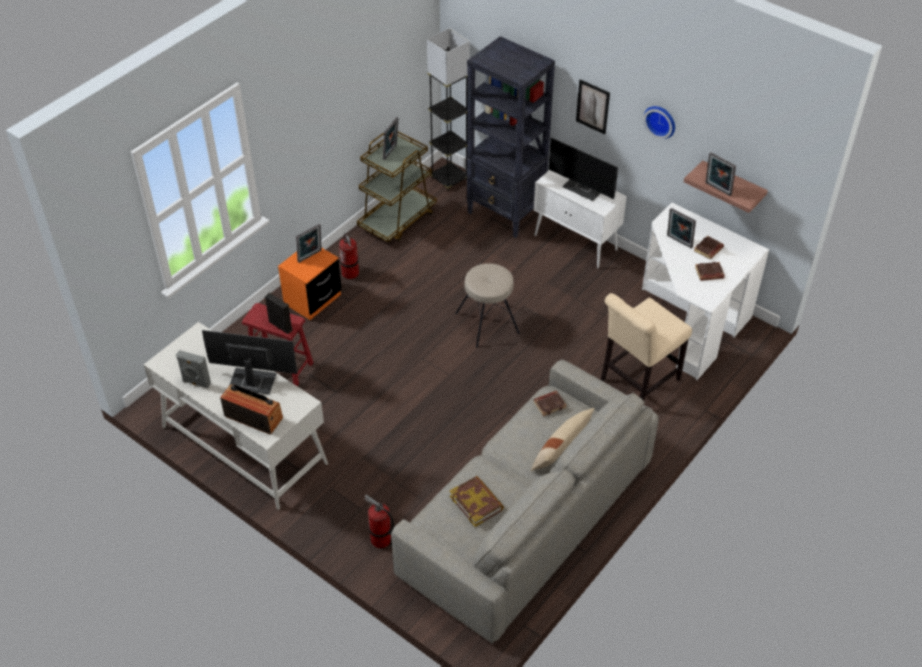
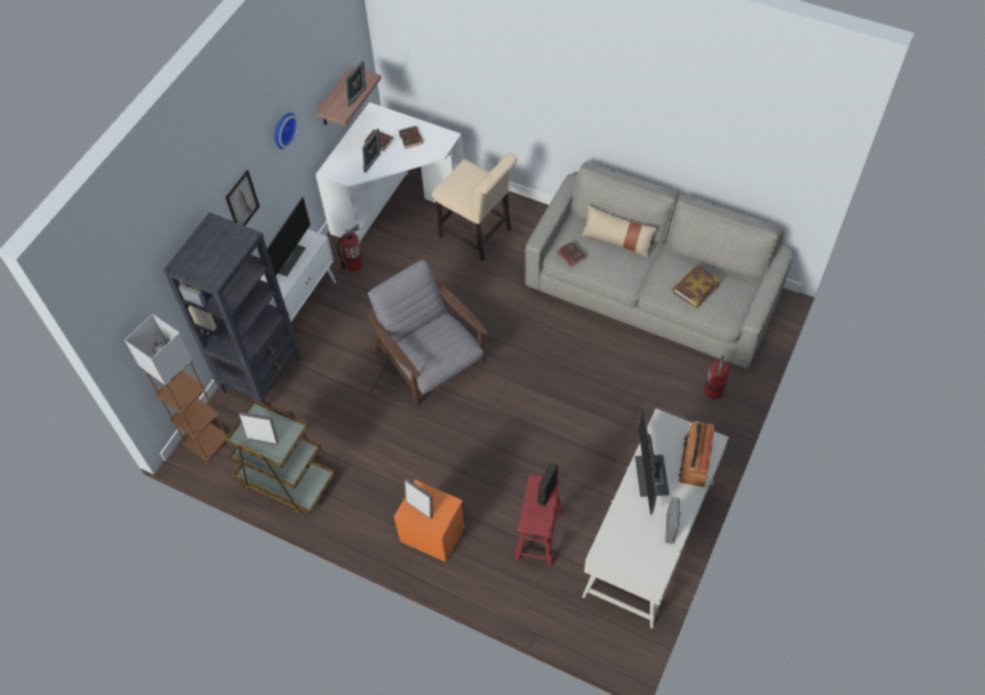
camera: 100 degrees left, 10 degrees up
fire extinguisher [339,233,359,279] -> fire extinguisher moved to [337,224,363,271]
grey floor lamp [427,28,470,190] -> brown floor lamp [125,314,230,462]
beige stool [456,263,520,348] -> grey armchair [368,259,488,407]

